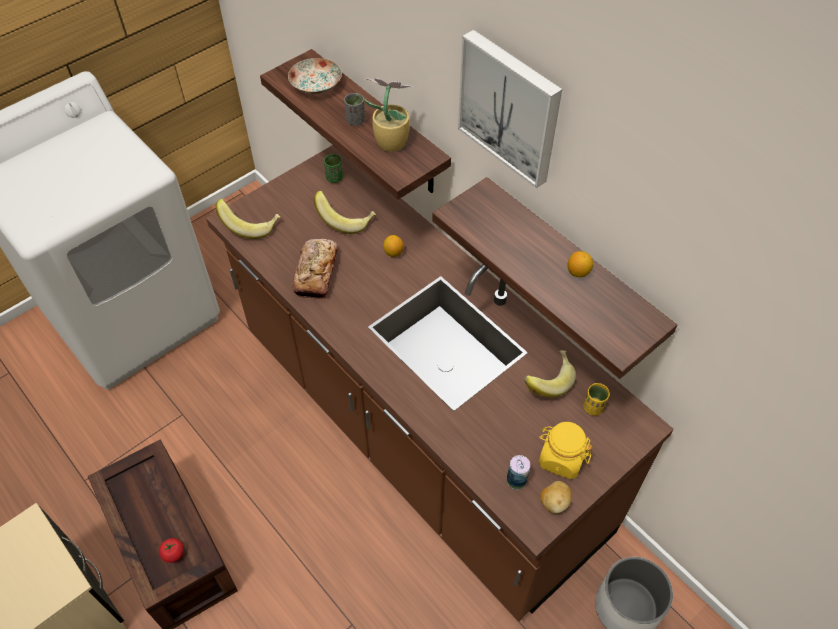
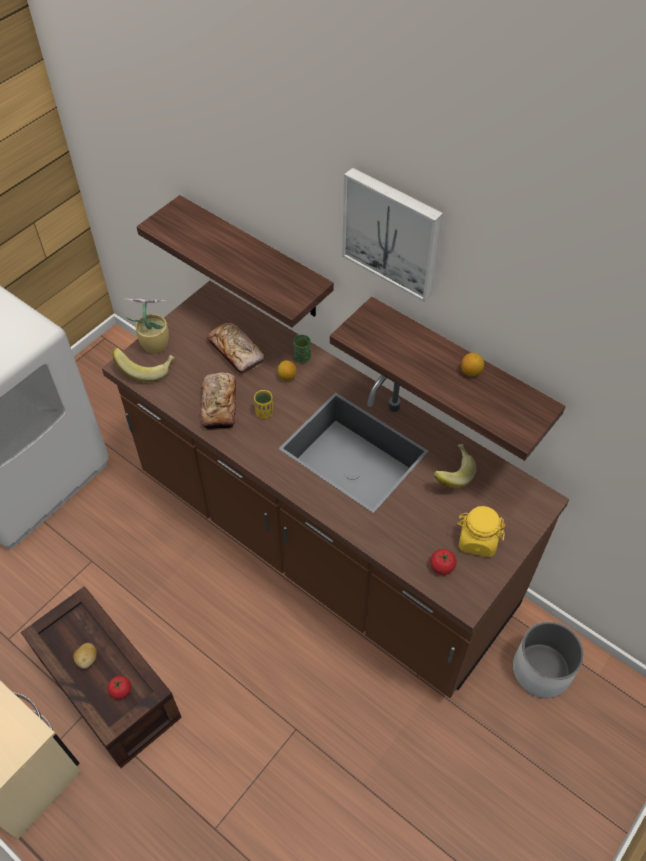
camera: 10 degrees left, 0 degrees up
plate [288,58,342,94] -> none
banana [314,191,376,234] -> bread [207,323,265,374]
green cup [324,154,343,183] -> green cup moved to [294,335,311,363]
grey cup [344,93,365,126] -> none
potted plant [364,78,414,152] -> potted plant moved to [124,299,169,354]
can [507,455,530,490] -> tomato [430,549,457,575]
potato [540,481,572,514] -> potato moved to [73,643,97,669]
yellow cup [583,383,610,416] -> yellow cup moved to [254,390,273,419]

